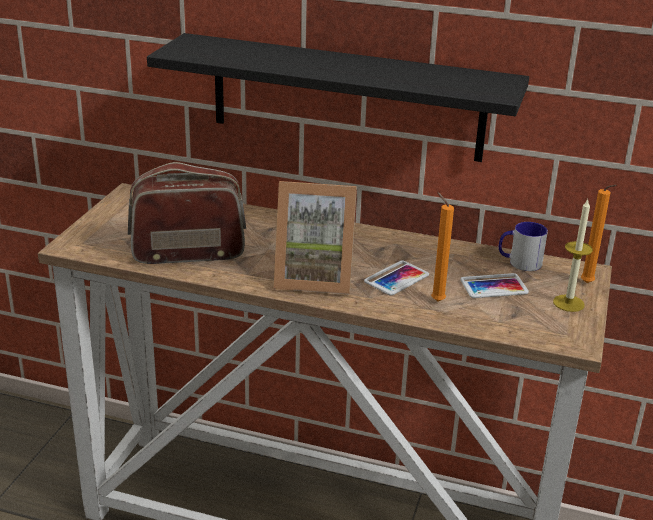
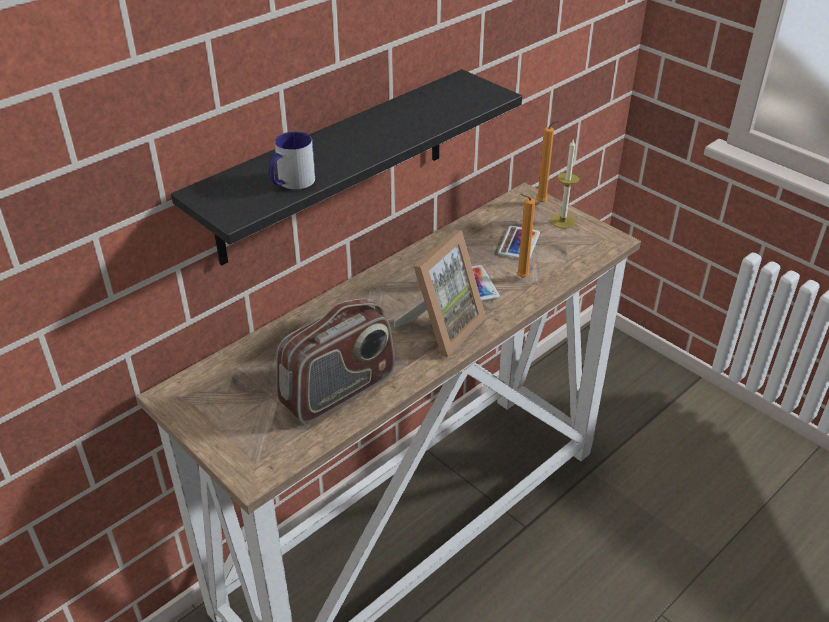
camera: 60 degrees left, 10 degrees up
radio [128,162,246,264] -> radio turned 150 degrees counterclockwise [276,298,395,423]
mug [499,222,548,271] -> mug moved to [269,131,315,190]

